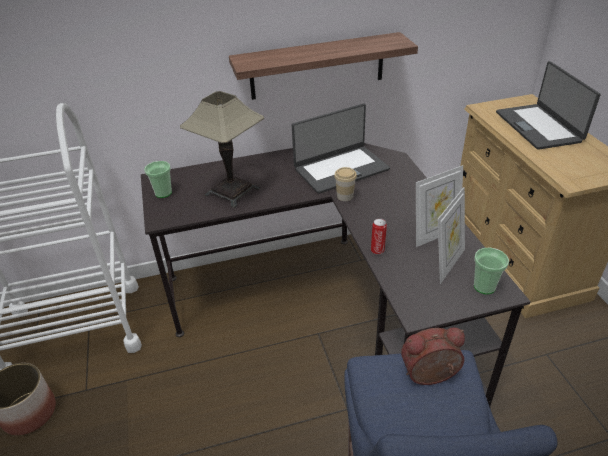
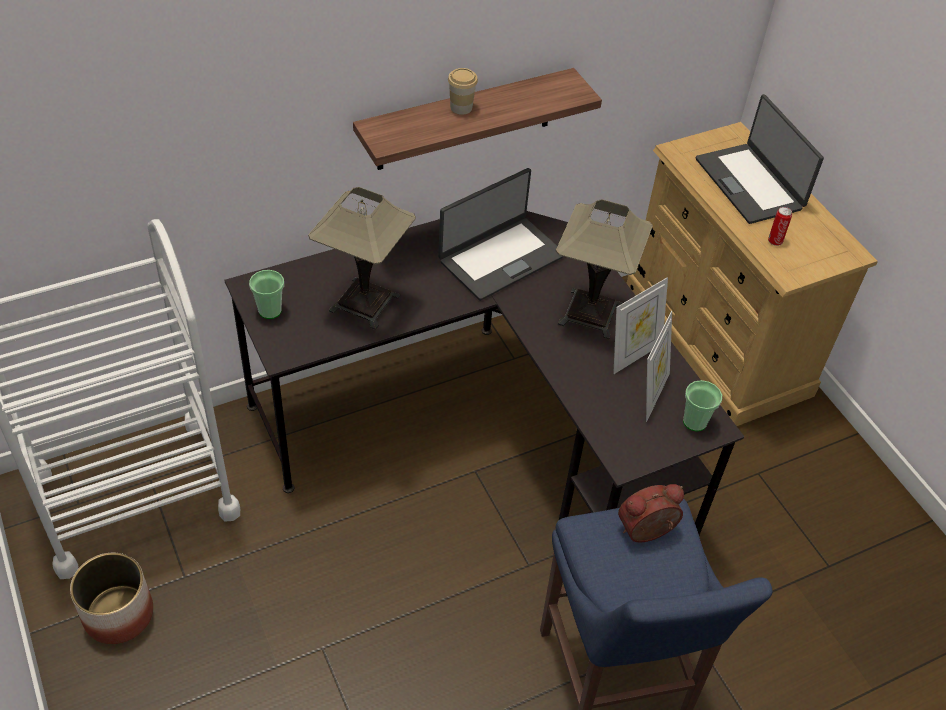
camera: 15 degrees left, 10 degrees up
cup [334,167,357,201] -> cup moved to [448,68,478,115]
can [371,219,387,255] -> can moved to [768,207,792,246]
none -> table lamp [556,199,653,339]

